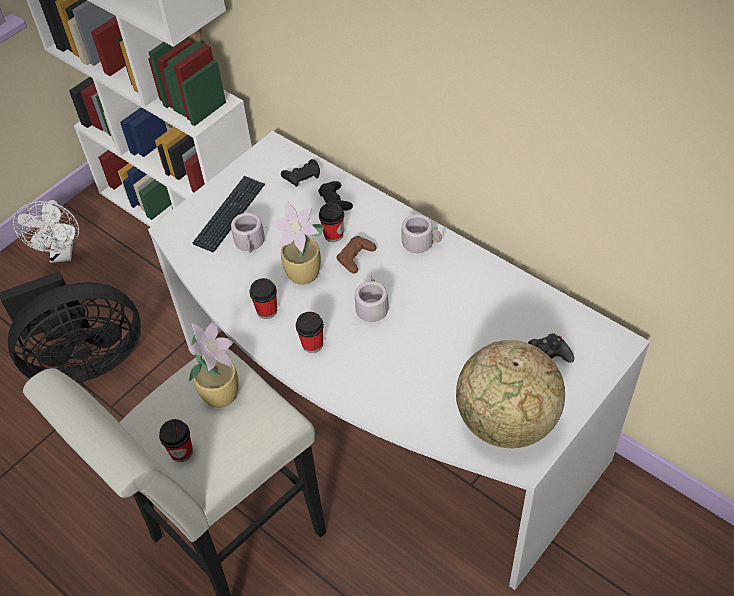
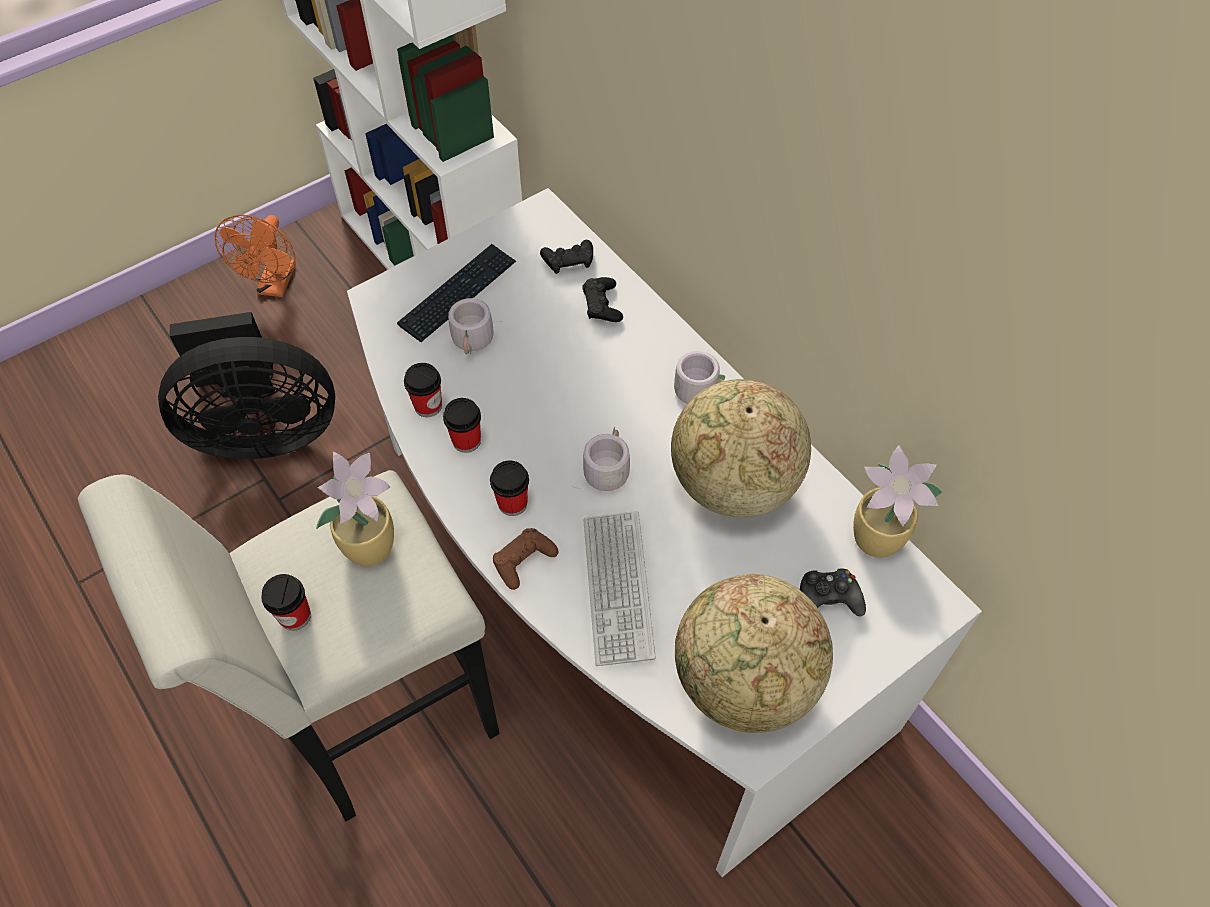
camera: 10 degrees right, 5 degrees up
white fan [13,200,79,263] -> orange fan [215,215,296,297]
potted plant [271,202,325,285] -> potted plant moved to [853,445,943,558]
cup [319,203,344,242] -> cup moved to [404,363,442,417]
brown game controller [337,236,377,274] -> brown game controller moved to [493,528,559,590]
none -> keyboard [583,511,656,666]
none -> globe [671,379,811,517]

